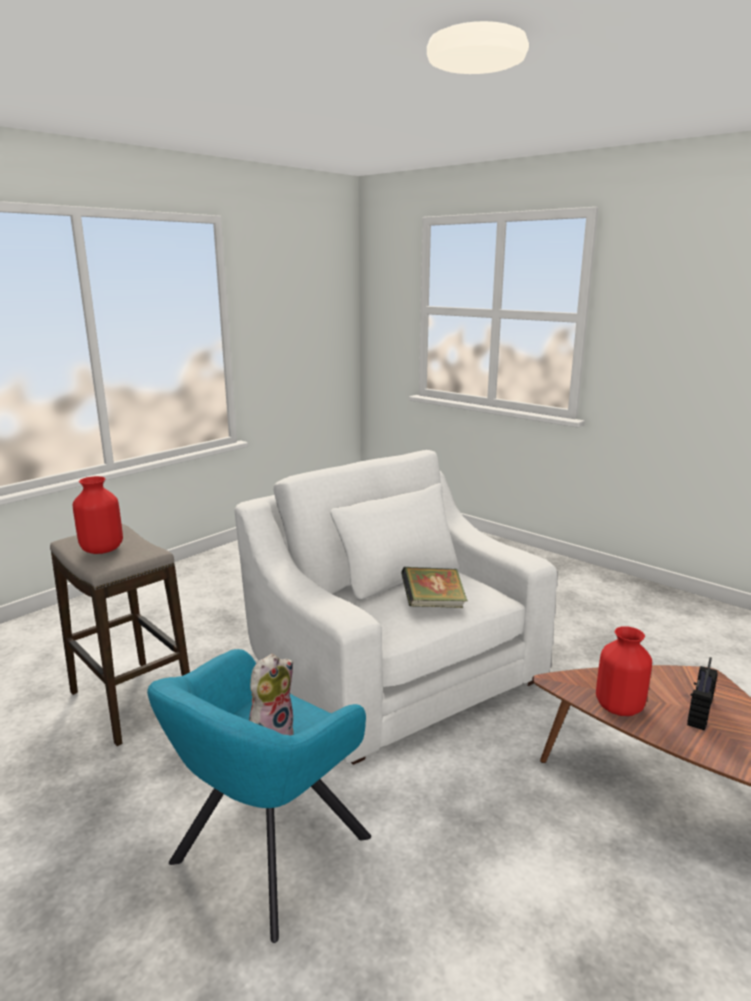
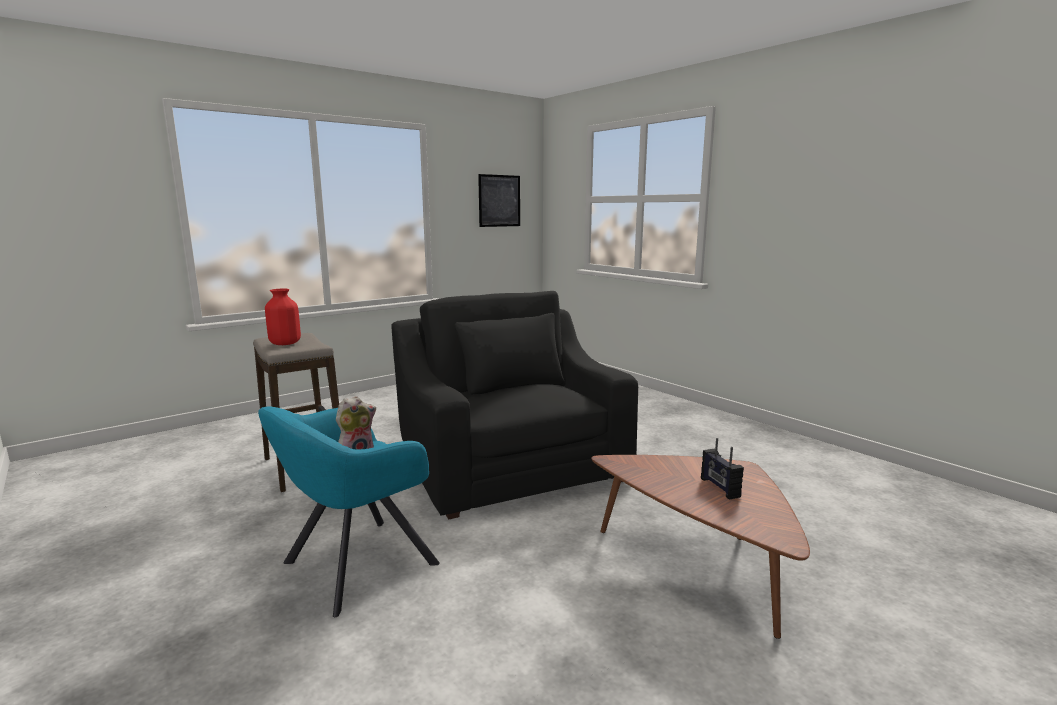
camera: 10 degrees right, 5 degrees down
white armchair [234,450,557,765] -> black armchair [391,291,638,520]
book [401,567,468,608] -> none
red vase [596,626,652,716] -> none
radio [687,657,717,730] -> radio turned 60 degrees counterclockwise [701,438,744,499]
none -> picture [478,174,520,227]

